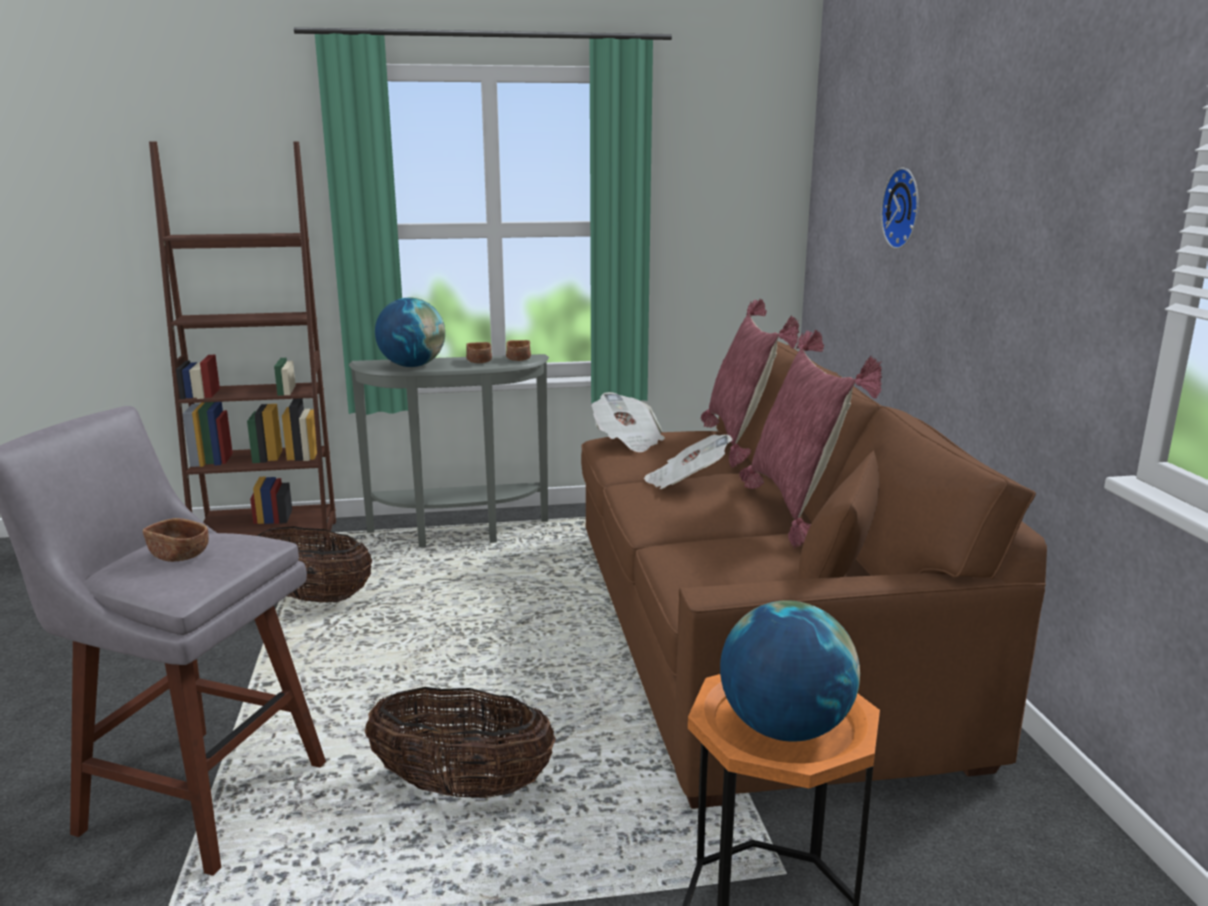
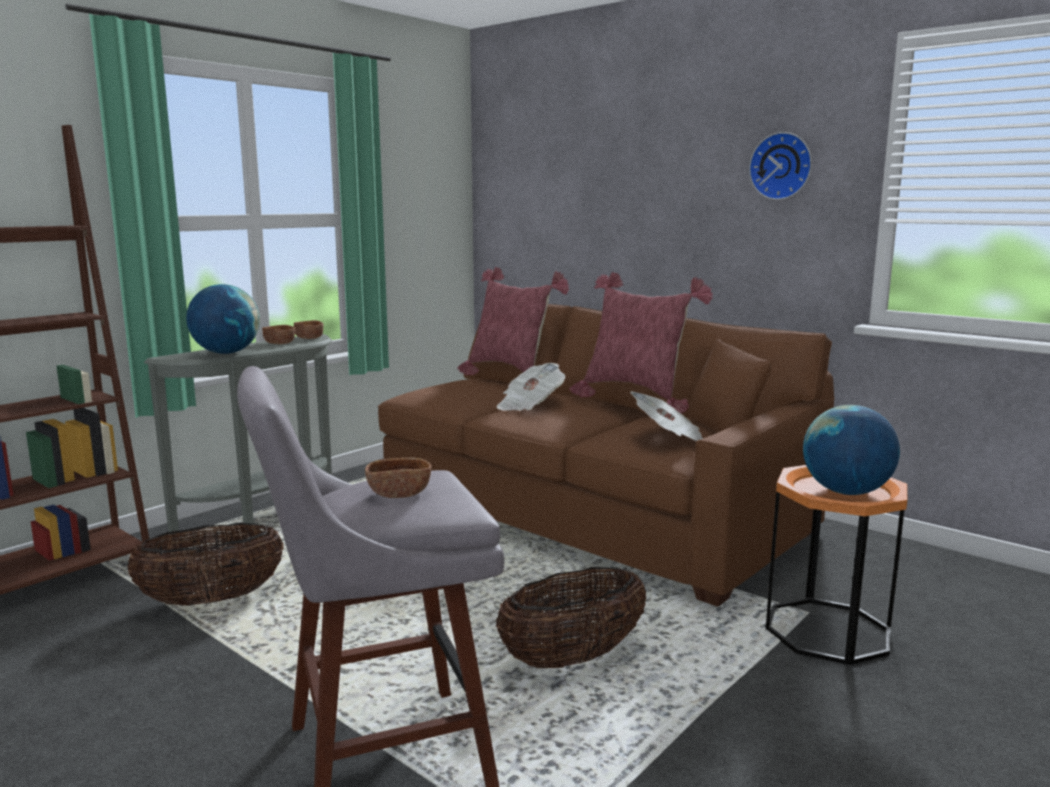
camera: 40 degrees left, 5 degrees down
newspaper [592,392,665,453] -> newspaper moved to [630,391,703,441]
wall clock [881,168,919,249] -> wall clock moved to [749,132,812,200]

